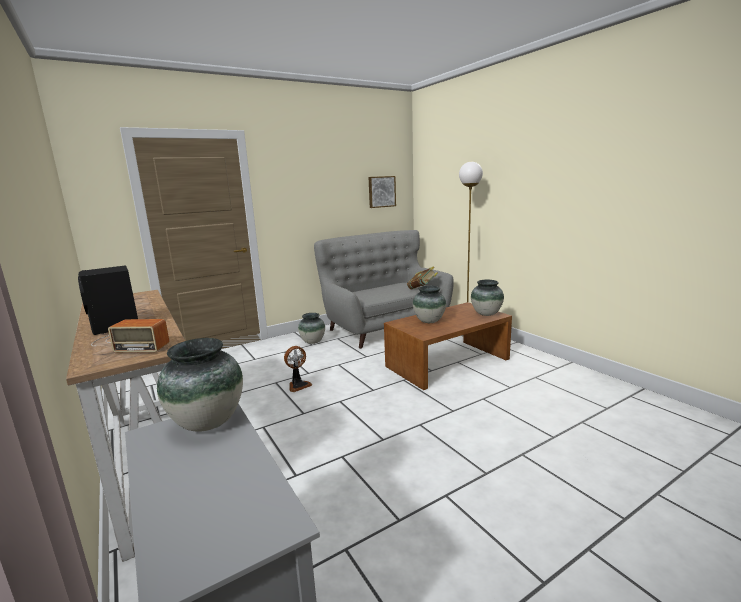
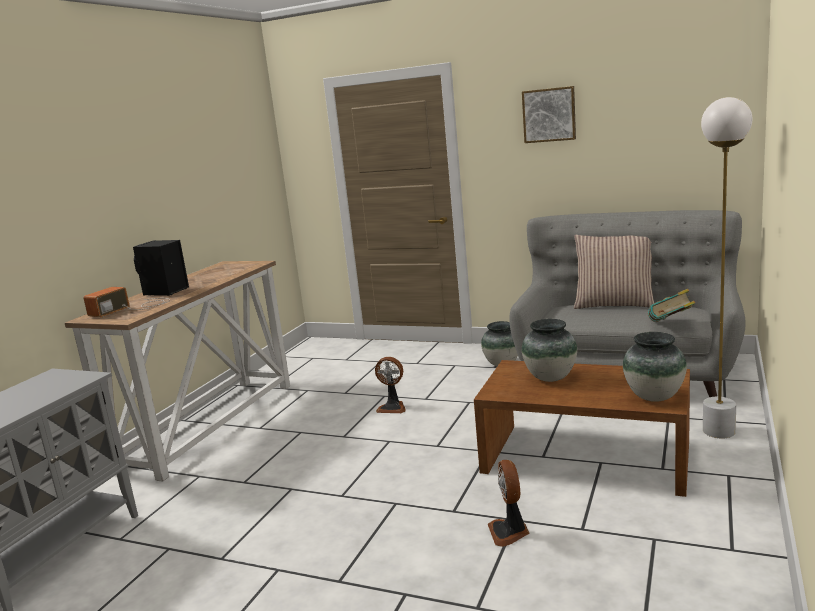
camera: 55 degrees right, 0 degrees up
radio [91,319,169,352] -> radio turned 60 degrees clockwise [83,287,170,317]
vase [157,338,243,432] -> none
picture [369,176,396,208] -> picture moved to [522,86,576,143]
none -> fan [488,460,529,547]
none -> pillow [574,235,654,309]

